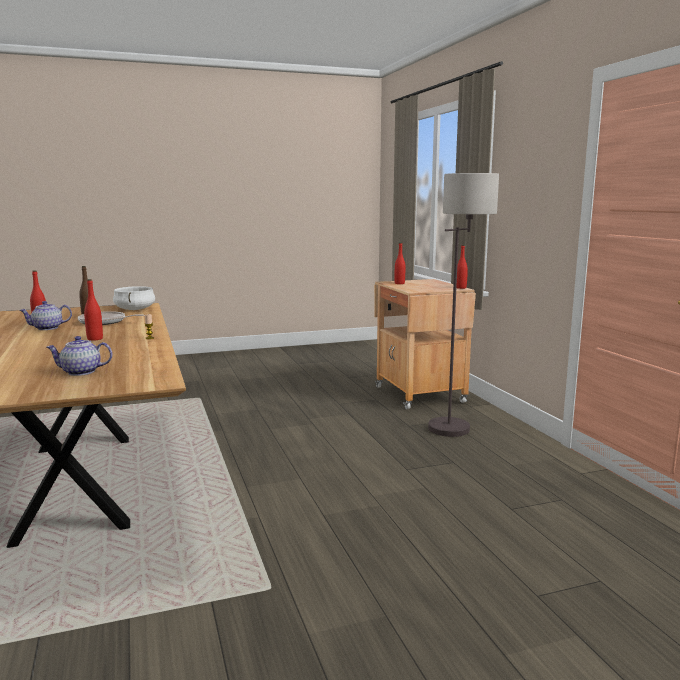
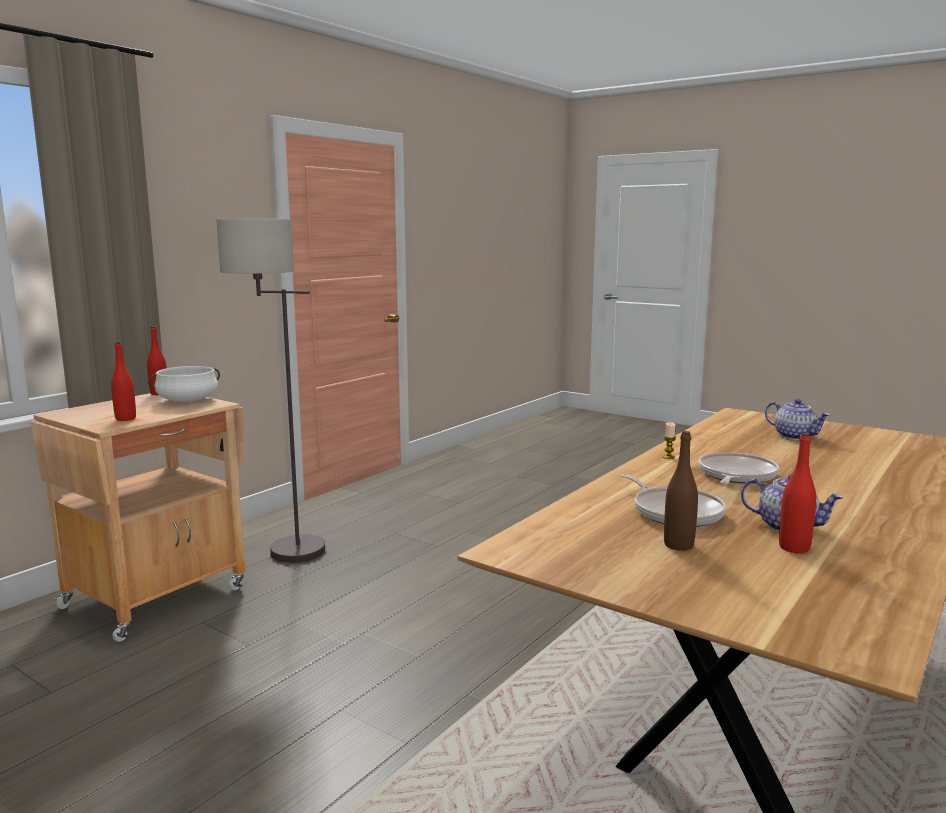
camera: 125 degrees left, 0 degrees up
red bottle [84,279,103,341] -> frying pan [699,452,779,484]
white cooking pot [113,286,155,310] -> white cooking pot moved to [148,366,220,402]

